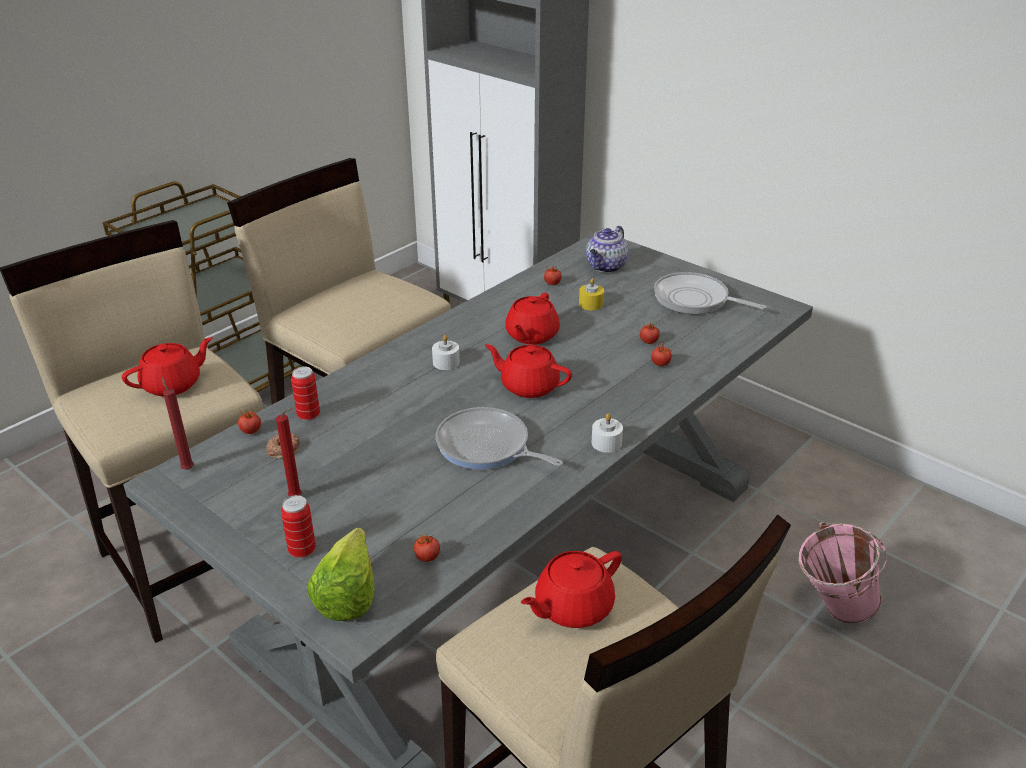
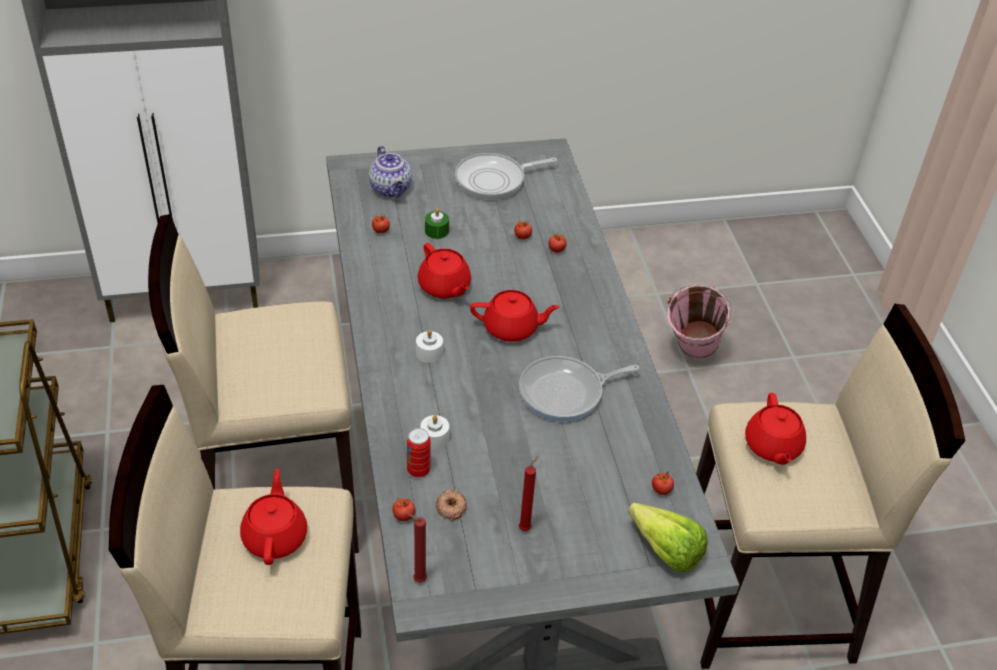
camera: 55 degrees left, 10 degrees up
can [281,495,316,558] -> none
red teapot [485,344,572,398] -> red teapot turned 150 degrees counterclockwise [470,290,560,342]
yellow candle [579,278,604,310] -> green candle [425,208,449,239]
white candle [592,413,623,453] -> white candle moved to [420,415,449,450]

